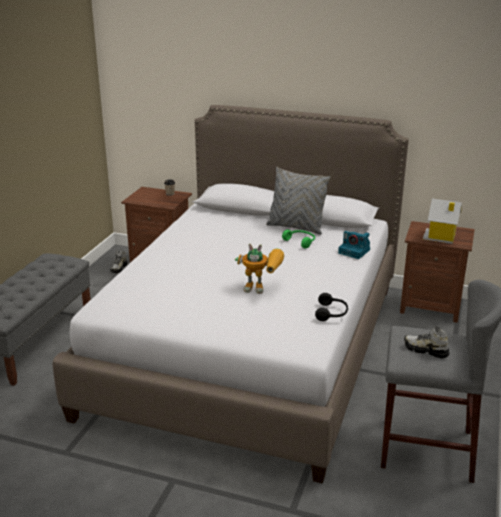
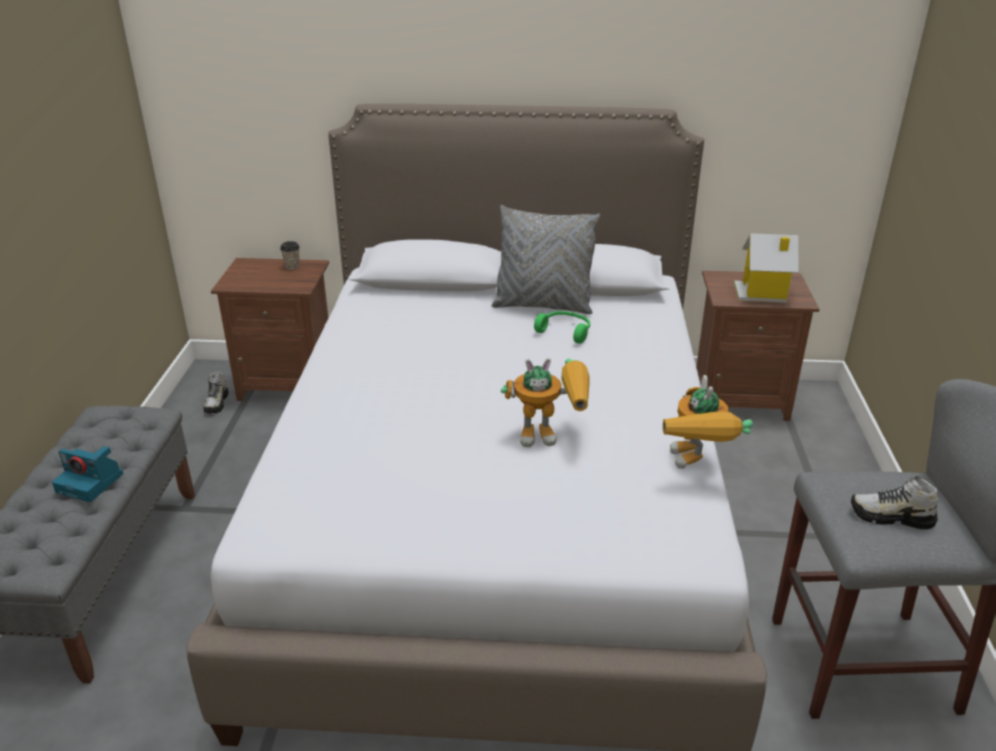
camera: 15 degrees left, 5 degrees up
black headphones [315,293,348,321] -> toy robot [663,375,753,469]
camera [338,231,370,259] -> camera moved to [52,446,123,502]

